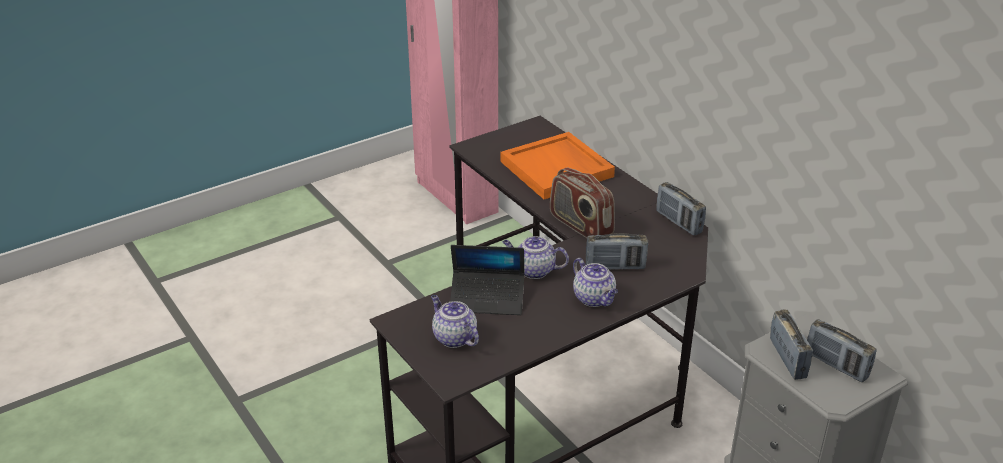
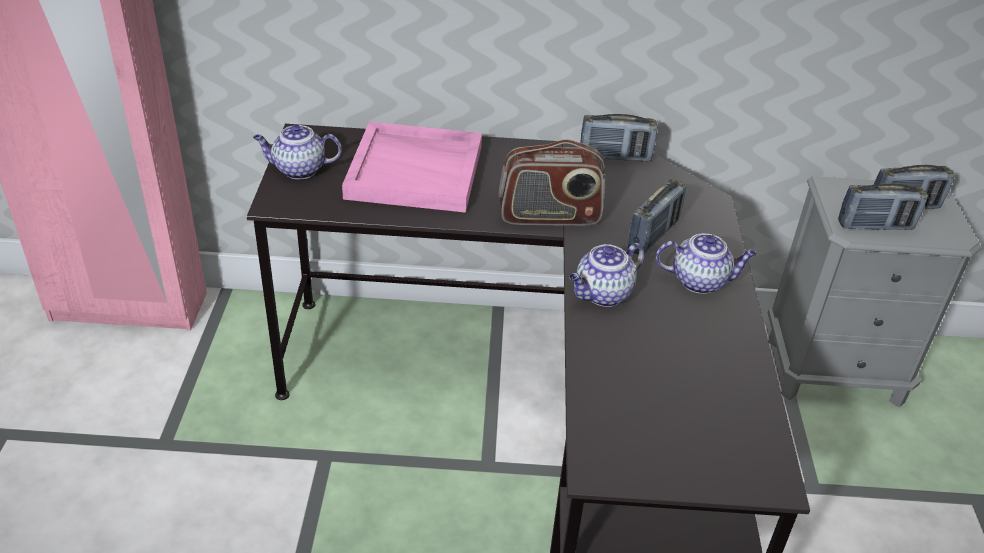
camera: 55 degrees left, 5 degrees up
teapot [431,295,479,348] -> teapot moved to [253,125,342,179]
laptop [450,245,524,315] -> none
orange tray [501,132,615,199] -> pink tray [342,122,482,213]
radio [770,310,813,380] -> radio turned 150 degrees clockwise [838,183,928,230]

